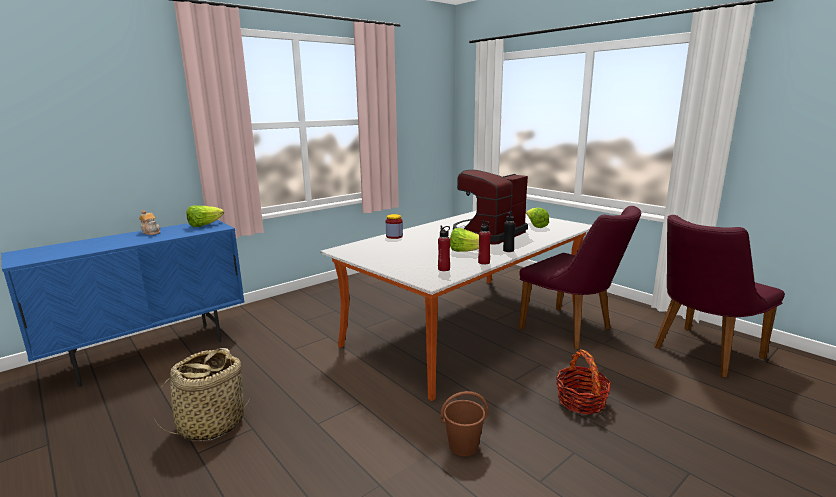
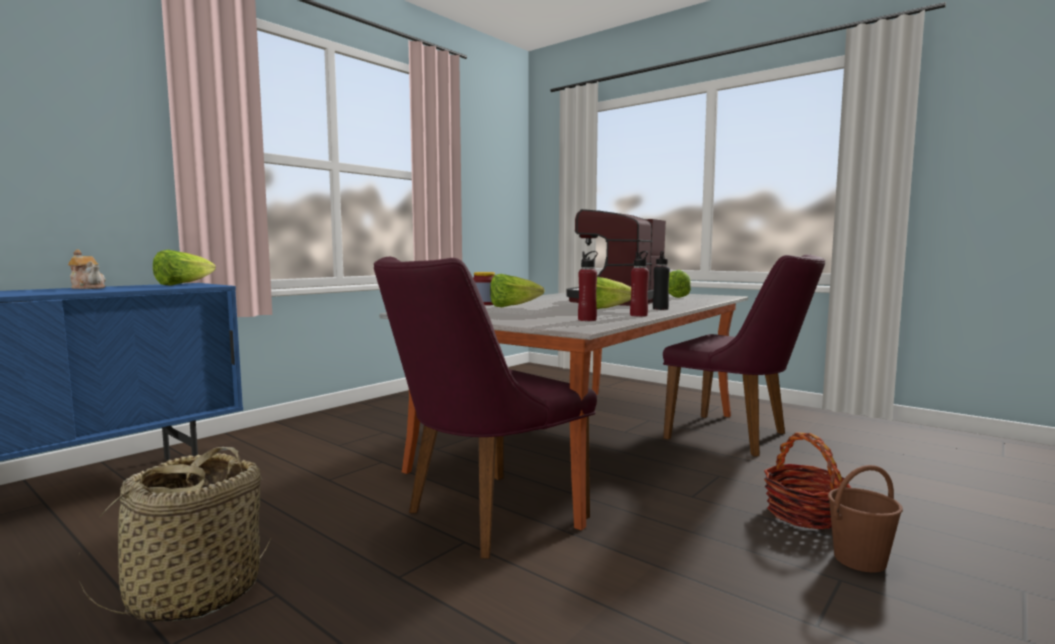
camera: 10 degrees left, 10 degrees down
brown bucket [440,391,488,456] -> brown bucket moved to [828,465,903,572]
purple chair [654,215,785,378] -> purple chair moved to [374,257,597,559]
none -> lettuce [490,274,545,307]

